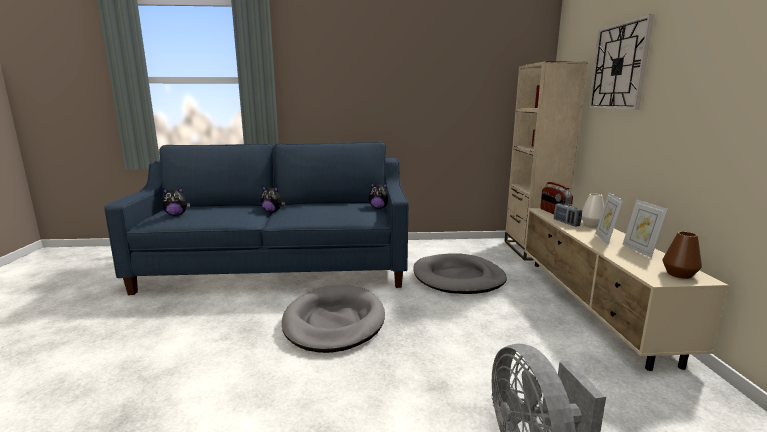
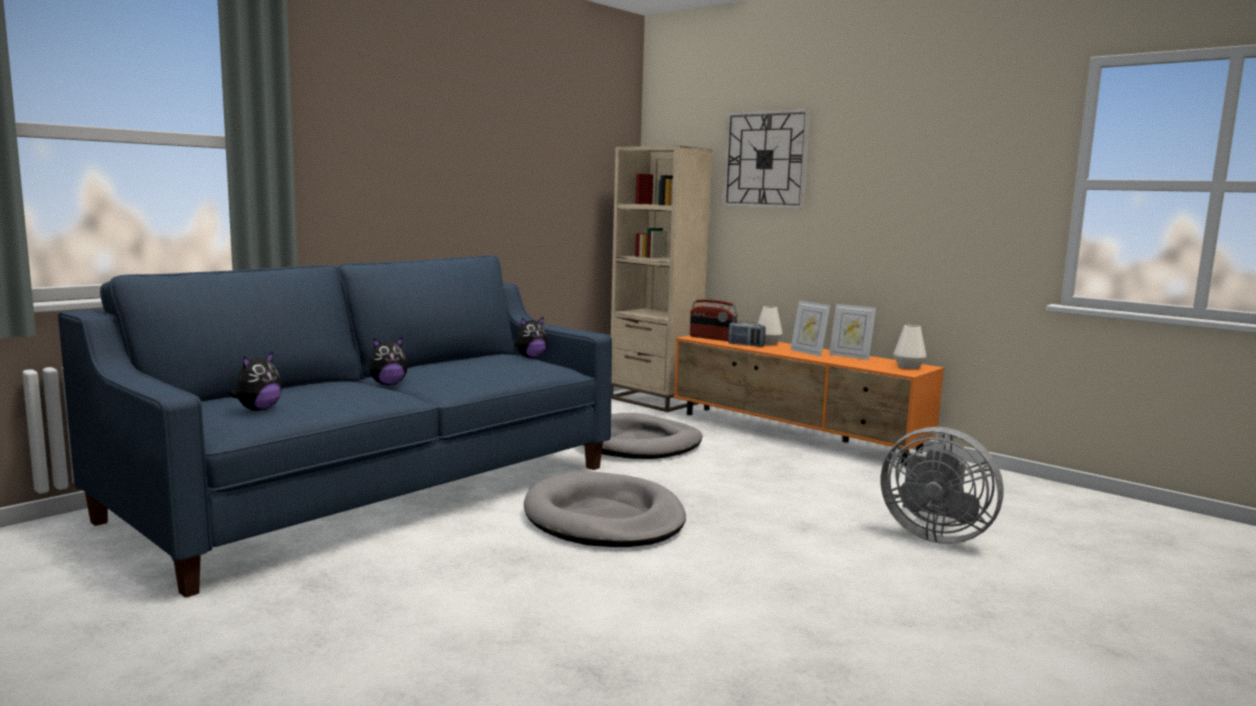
camera: 45 degrees left, 5 degrees down
beige tv stand [524,208,729,371] -> orange tv stand [674,335,944,466]
brown vase [662,231,702,279] -> white vase [893,325,926,369]

